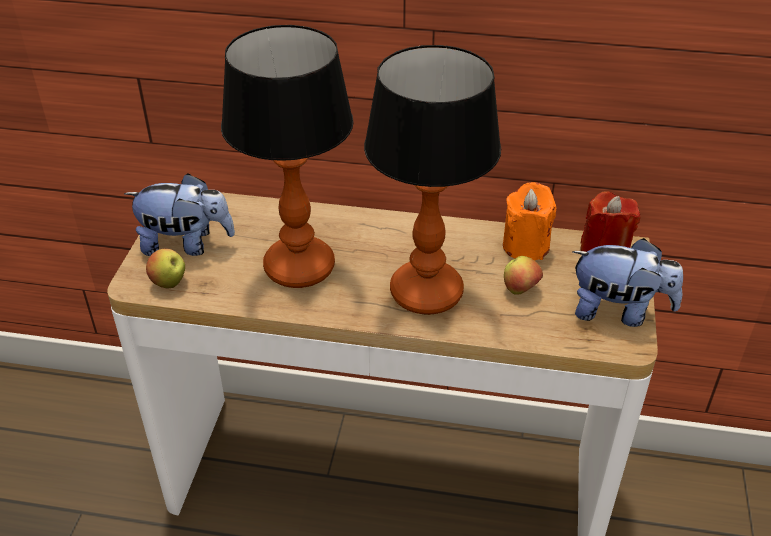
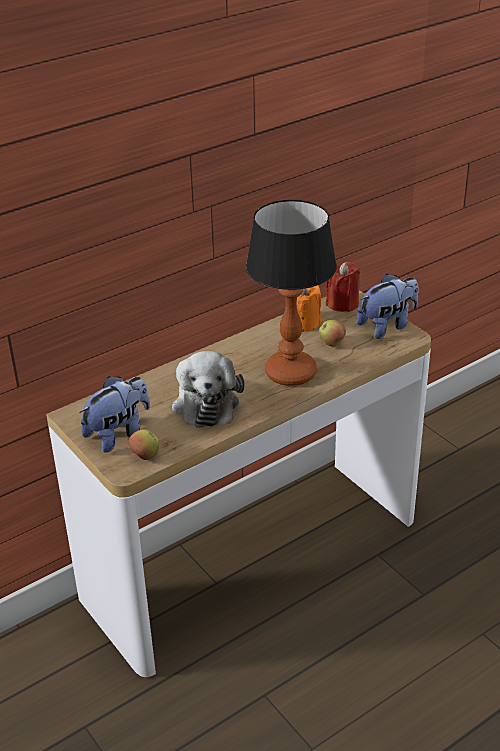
camera: 45 degrees left, 5 degrees down
table lamp [221,25,354,288] -> plush toy [172,351,245,428]

